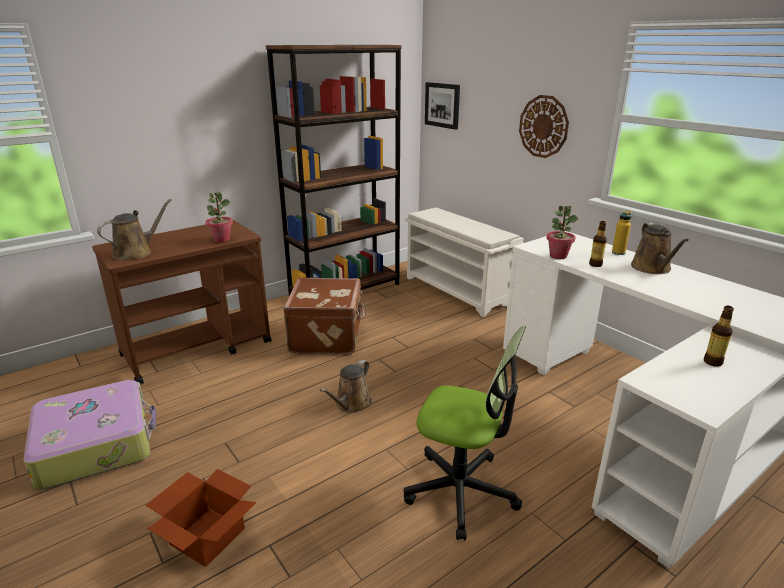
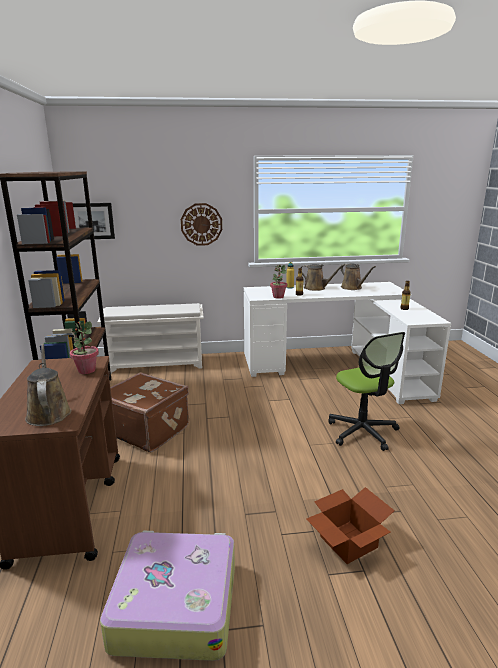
camera: 60 degrees left, 5 degrees down
brown watering can [320,360,372,413] -> brown watering can moved to [340,263,376,290]
office chair [404,326,526,540] -> office chair turned 105 degrees clockwise [328,332,405,451]

